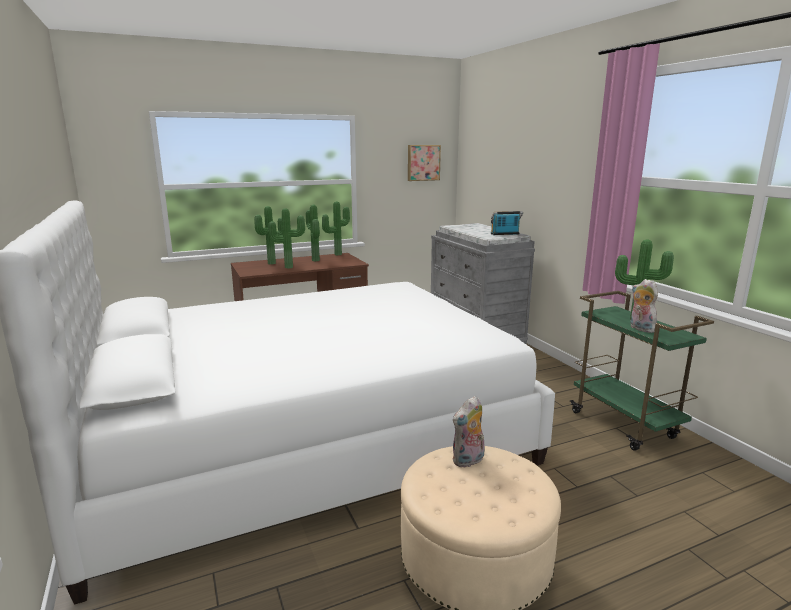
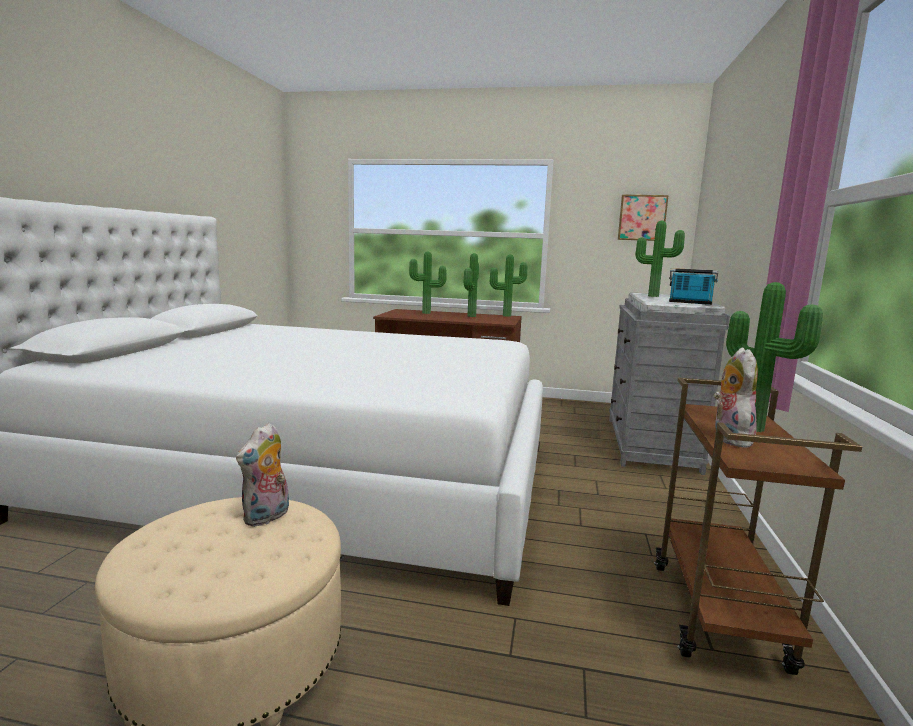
camera: 35 degrees right, 5 degrees down
potted plant [268,208,305,269] -> potted plant moved to [635,221,685,297]
plush toy [453,396,485,468] -> plush toy turned 60 degrees counterclockwise [236,423,289,527]
green cart [570,291,714,451] -> brown cart [654,377,862,675]

